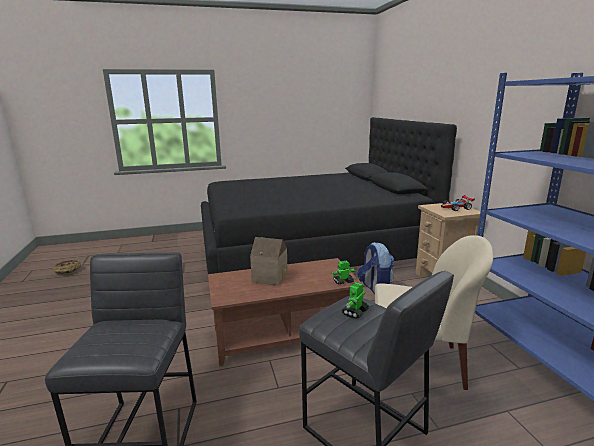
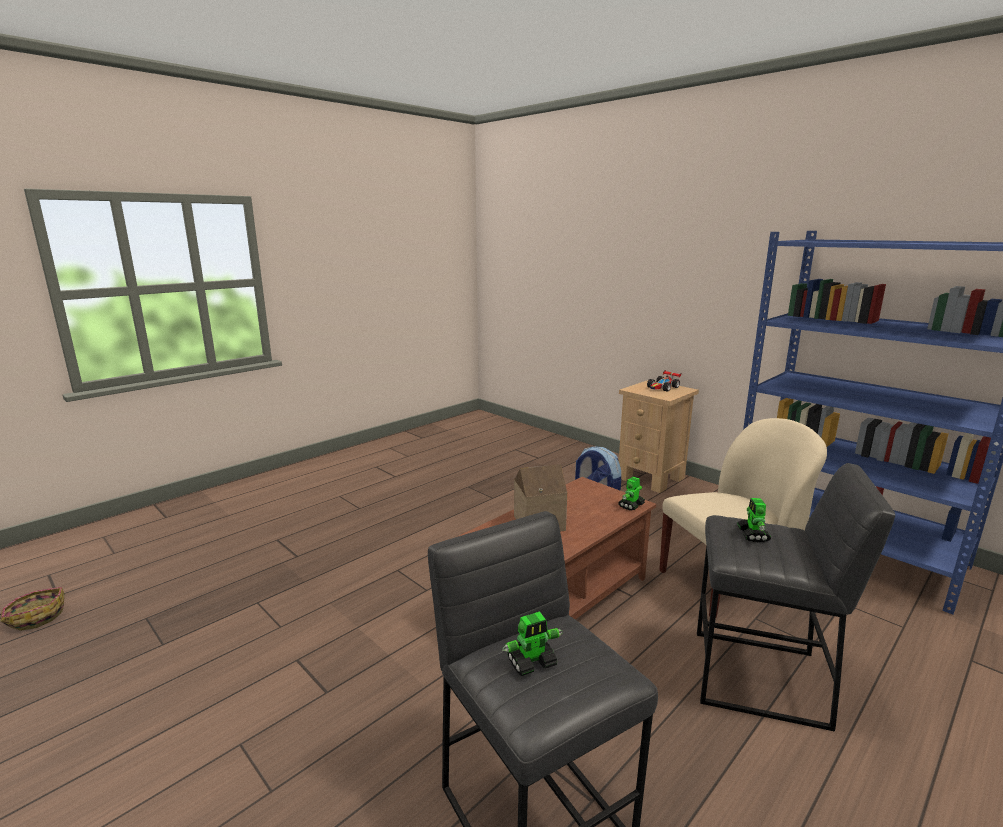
camera: 30 degrees left, 0 degrees up
black bed [201,117,457,274] -> none
none -> toy robot [502,612,563,676]

